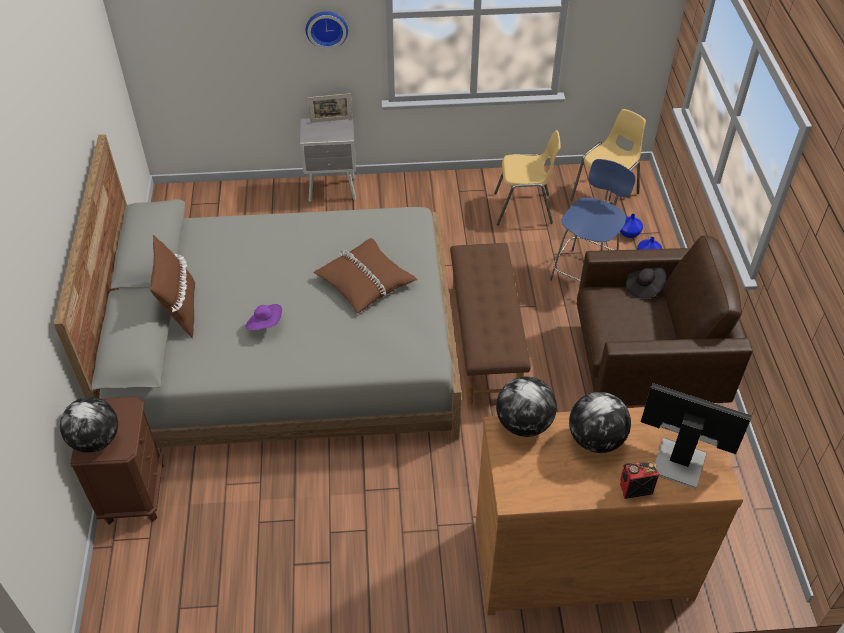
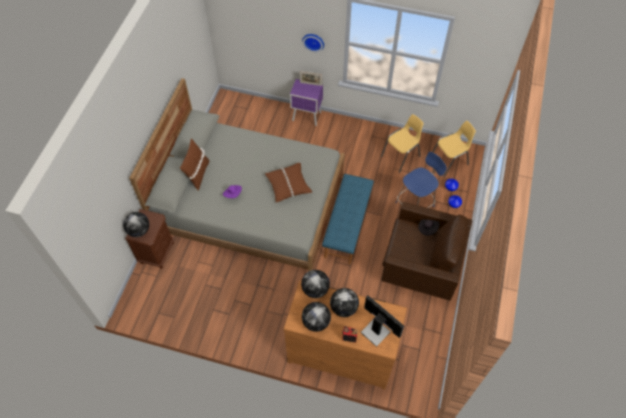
camera: 20 degrees right, 10 degrees up
grey nightstand [300,117,356,202] -> purple nightstand [290,79,323,126]
brown bench [450,243,531,405] -> blue bench [322,174,374,264]
yellow chair [494,130,561,225] -> yellow chair turned 60 degrees counterclockwise [381,114,424,173]
none -> globe [302,302,331,332]

